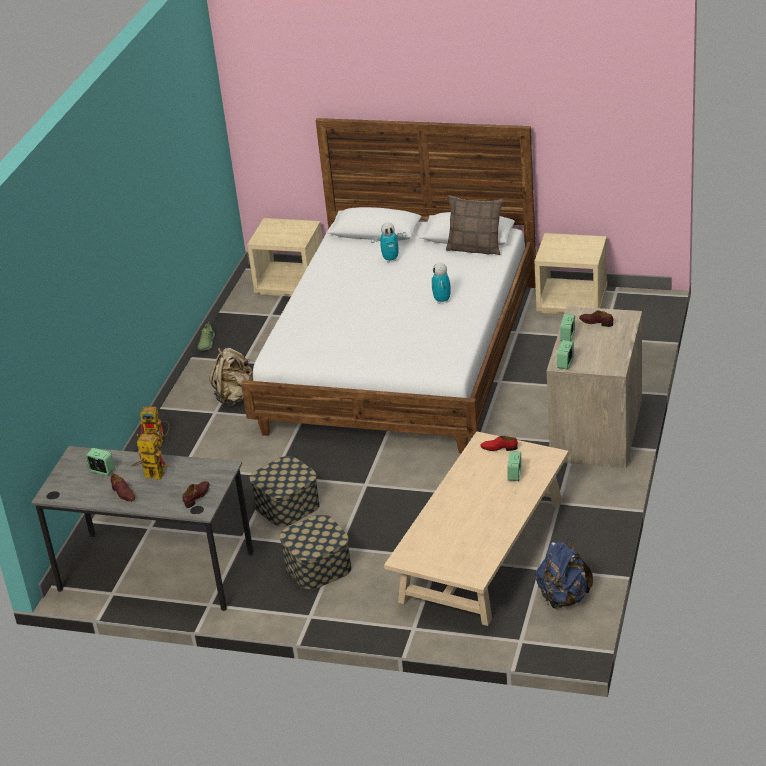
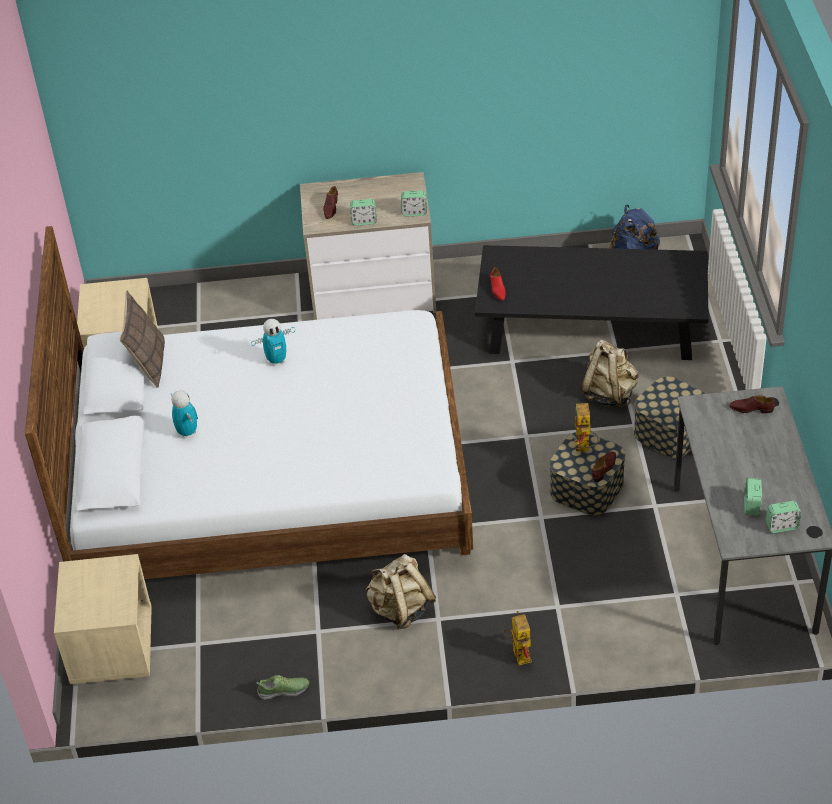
camera: 110 degrees left, 10 degrees up
brown shoe [111,473,135,502] -> brown shoe moved to [592,452,616,482]
toy robot [131,434,167,480] -> toy robot moved to [573,403,599,452]
beige coffee table [384,432,569,626] -> black coffee table [475,245,709,360]
alarm clock [508,451,521,481] -> alarm clock moved to [766,501,801,533]
none -> beige backpack [581,340,639,408]

